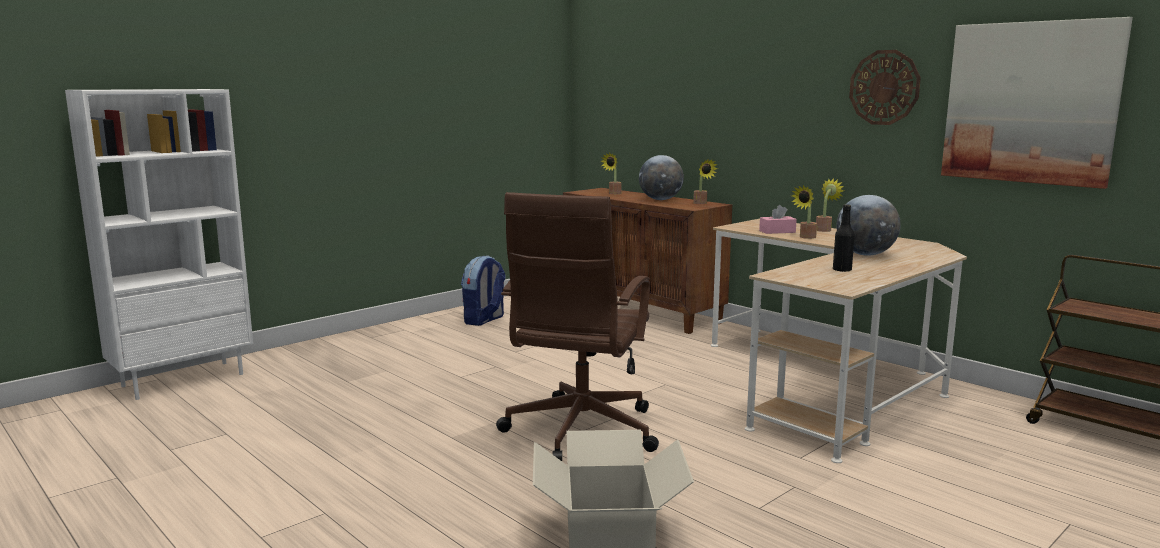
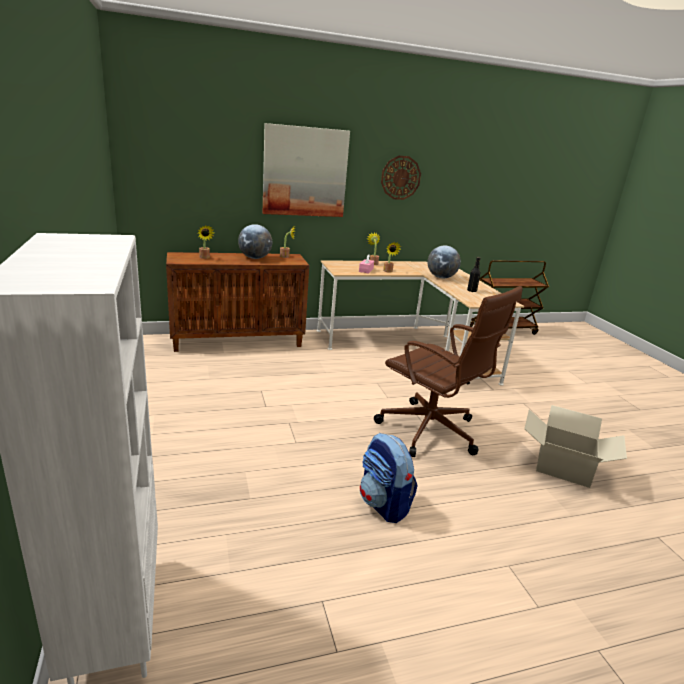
camera: 65 degrees left, 10 degrees up
backpack [461,255,506,326] -> backpack moved to [360,433,418,523]
picture [941,17,1133,189] -> picture moved to [262,123,350,217]

